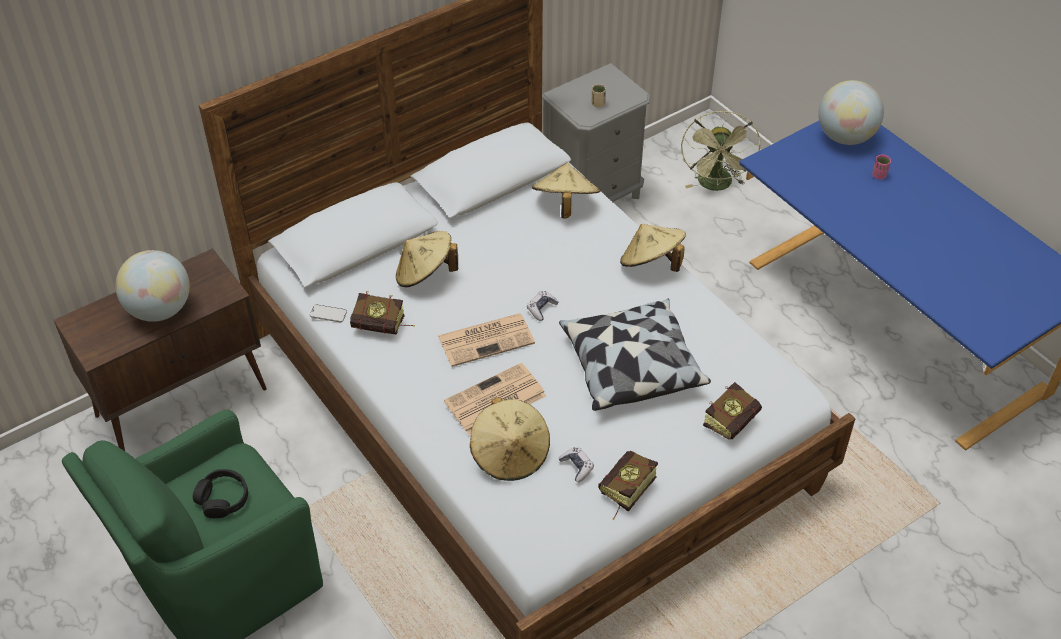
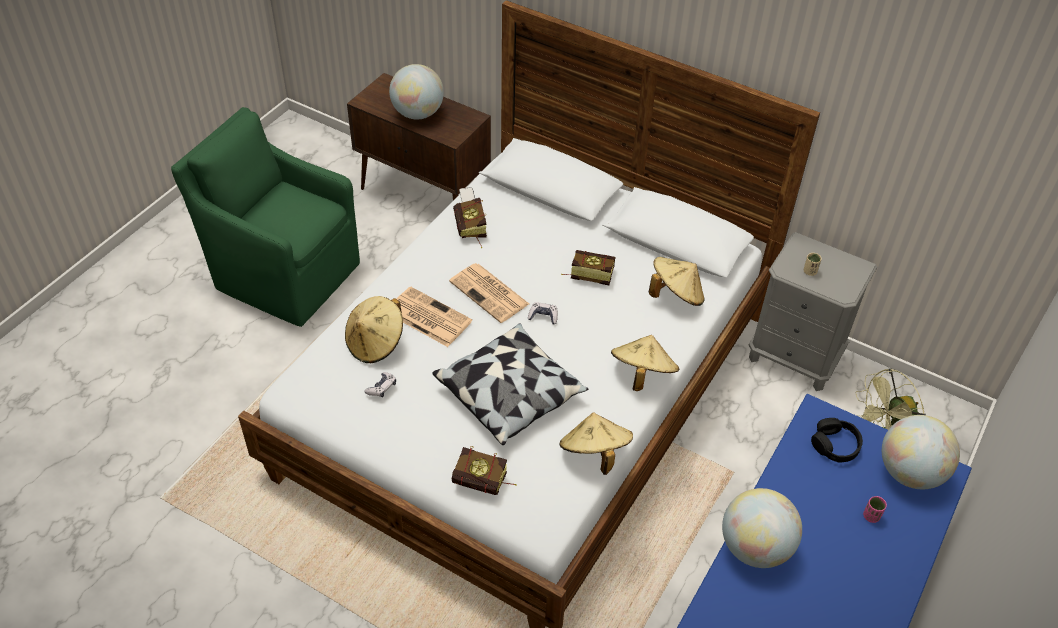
camera: 65 degrees right, 0 degrees up
black headphones [193,469,248,518] -> black headphones moved to [811,418,863,463]
beige hat [396,231,458,287] -> beige hat moved to [560,413,633,475]
book [598,451,658,520] -> book moved to [561,250,615,285]
none -> globe [722,488,802,568]

